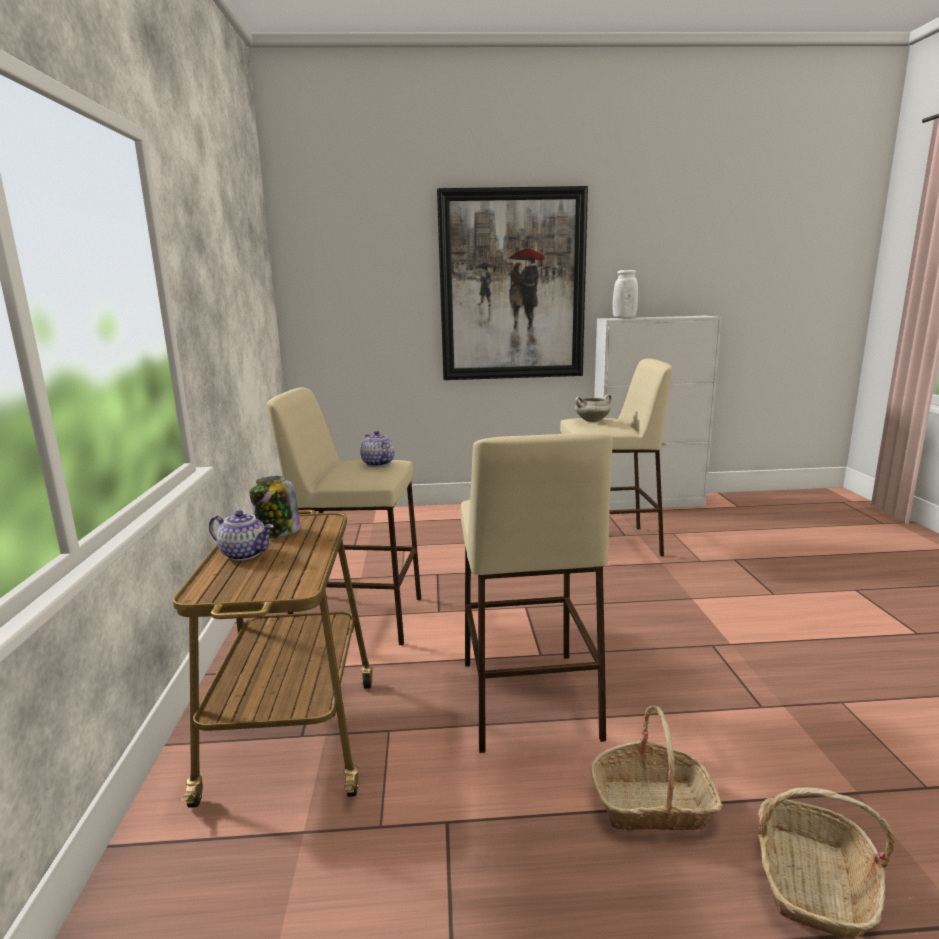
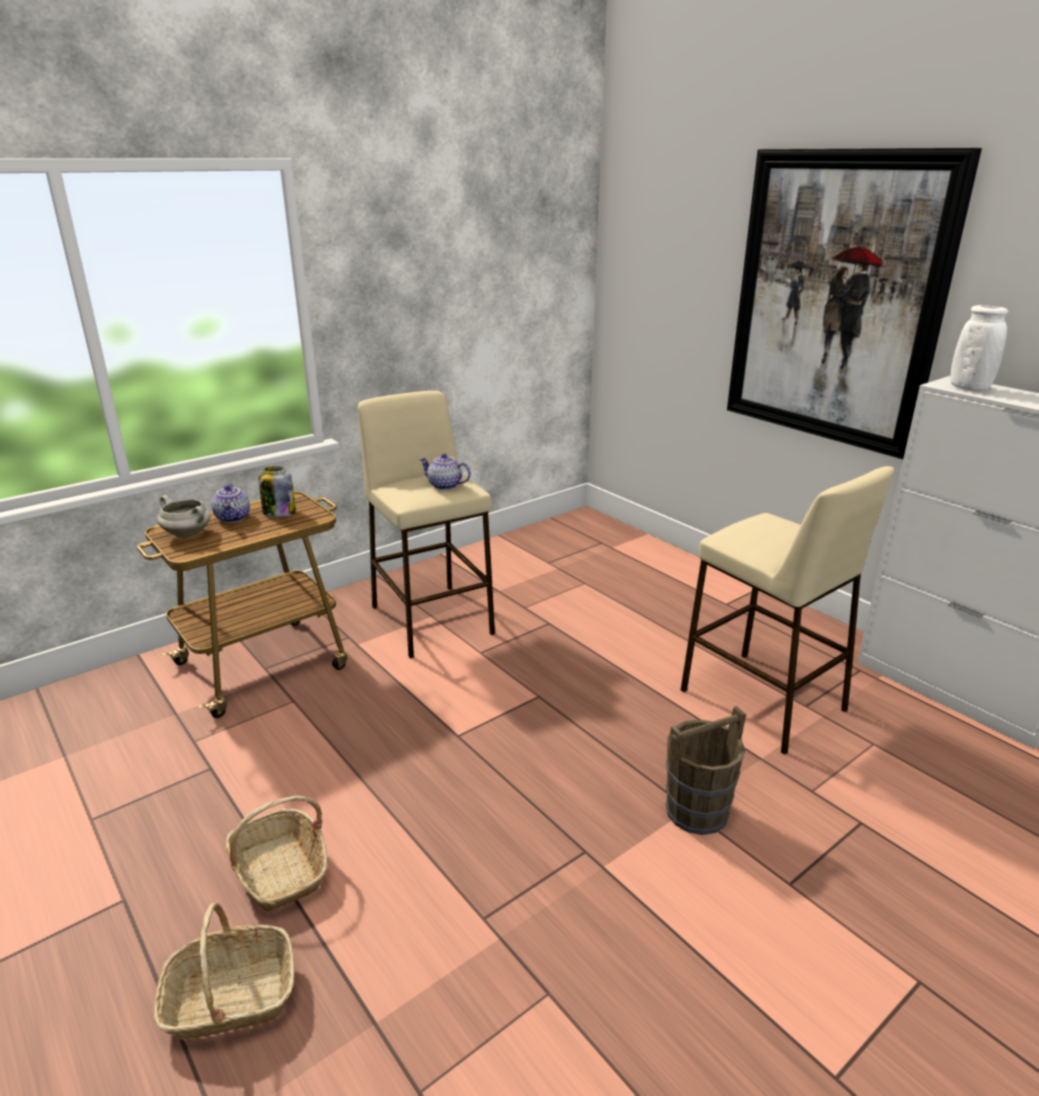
camera: 55 degrees right, 10 degrees up
teapot [360,431,395,467] -> teapot turned 90 degrees counterclockwise [419,453,471,490]
beige stool [461,433,613,753] -> none
white cooking pot [575,394,612,422] -> white cooking pot moved to [157,495,211,538]
none -> brown bucket [666,706,746,835]

